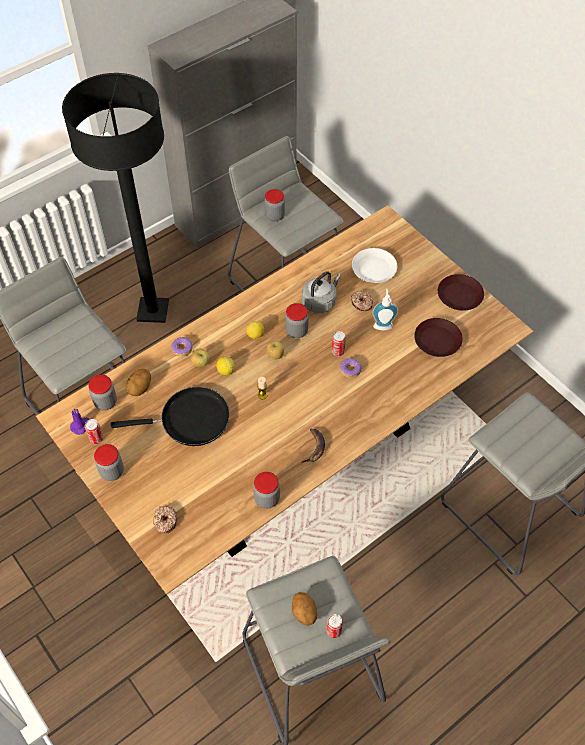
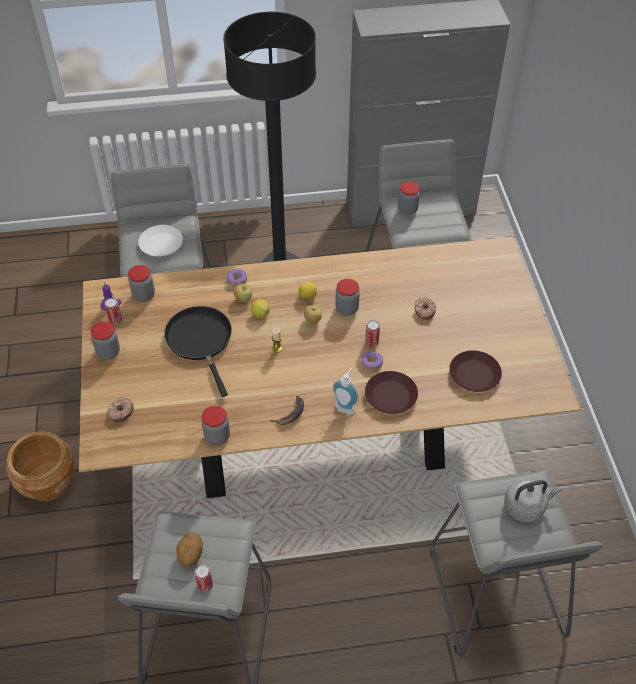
camera: 30 degrees right, 5 degrees down
black frying pan [111,387,230,446] -> black frying pan turned 135 degrees counterclockwise [164,306,232,397]
potato [126,369,151,396] -> none
grey kettle [302,271,341,313] -> grey kettle moved to [504,479,561,522]
white plate [352,248,397,283] -> white plate moved to [138,225,183,256]
soap dispenser [372,288,398,331] -> soap dispenser moved to [333,368,359,414]
brown plate [438,274,484,311] -> brown plate moved to [365,371,418,414]
none -> brown planter [6,431,74,501]

